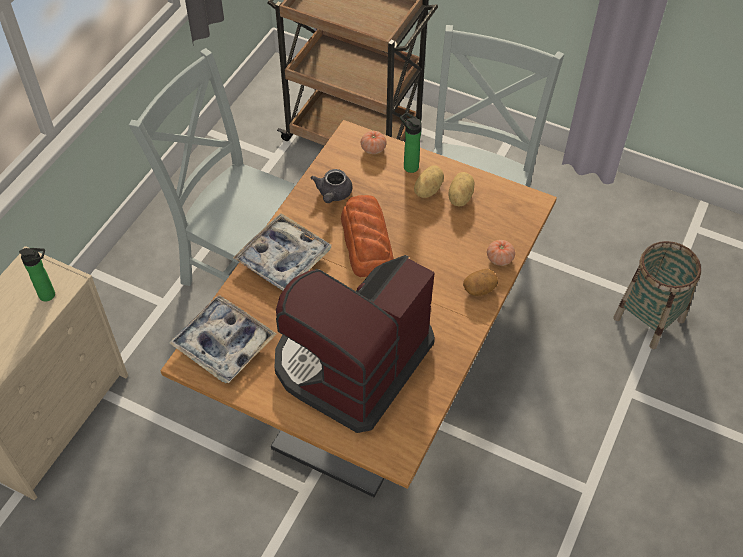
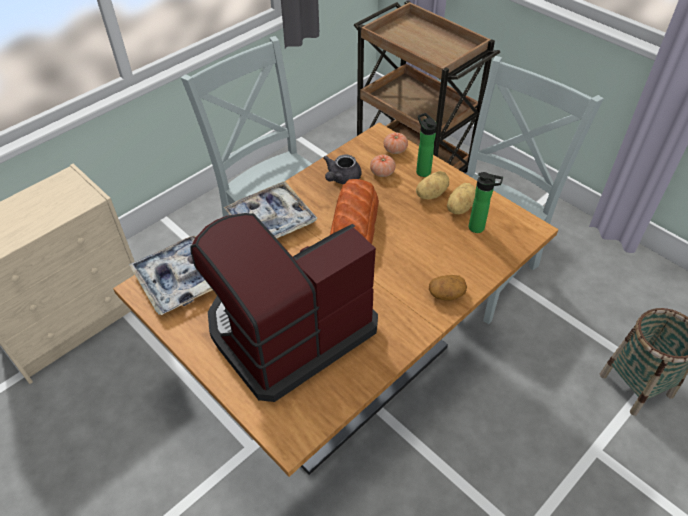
camera: 20 degrees right, 5 degrees down
bottle [19,248,55,301] -> bottle moved to [469,172,503,233]
tomato [487,240,515,266] -> tomato moved to [370,155,396,177]

